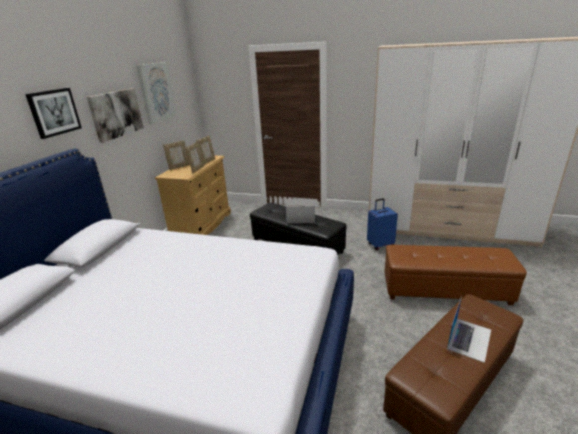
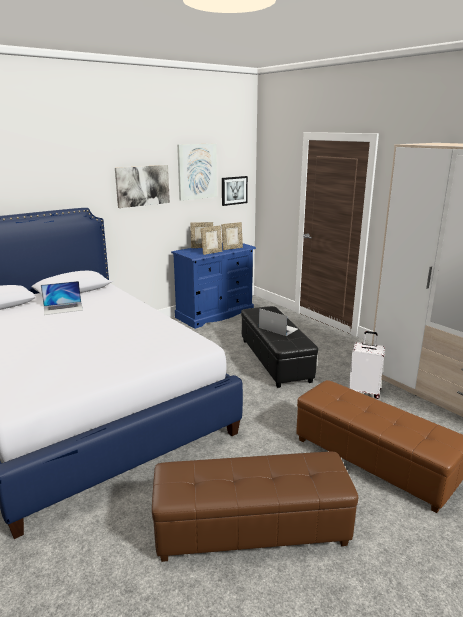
camera: 35 degrees right, 5 degrees down
picture [25,88,82,139] -> picture moved to [222,176,248,206]
beige dresser [155,155,231,235] -> blue dresser [171,242,256,329]
blue suitcase [367,198,398,250] -> white suitcase [349,331,385,399]
laptop [447,296,491,363] -> laptop moved to [41,281,83,315]

